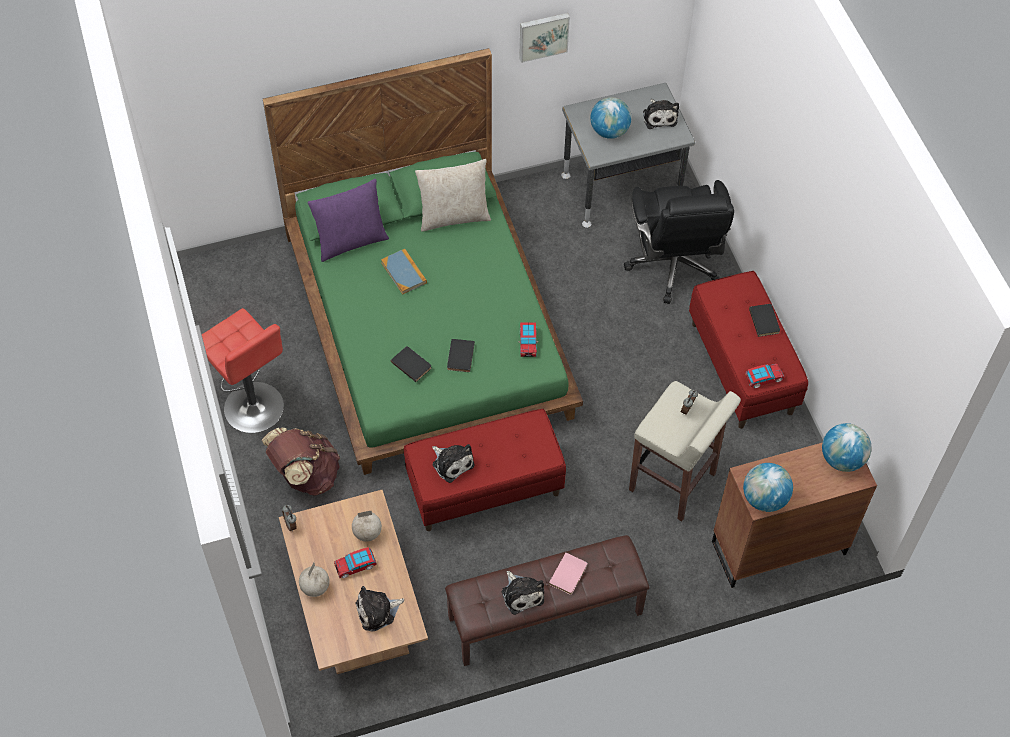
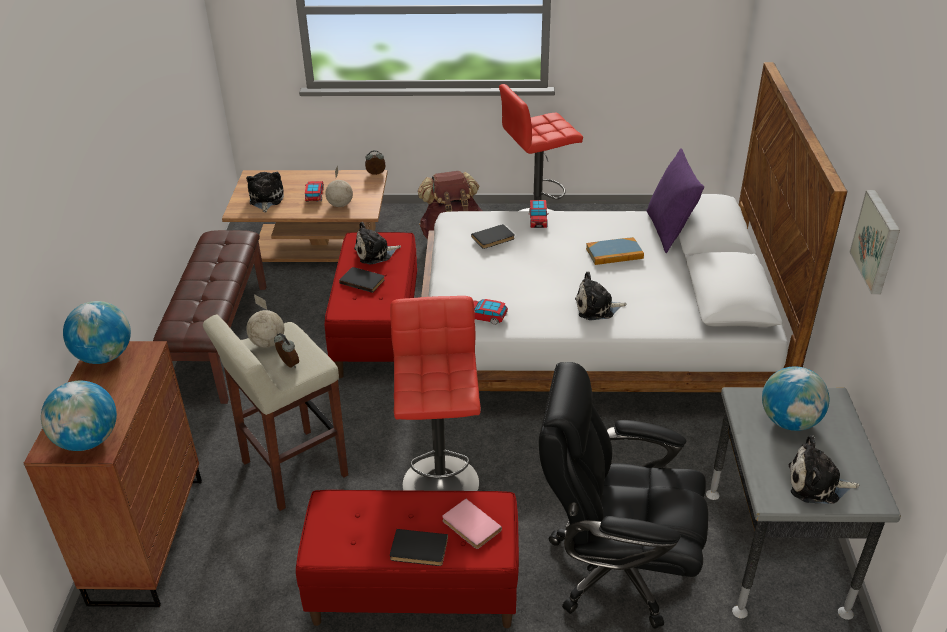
camera: 110 degrees right, 20 degrees down
green bed [263,48,583,475] -> white bed [421,62,847,392]
globe [299,563,330,597] -> globe moved to [246,294,284,348]
beige pillow [415,159,491,232] -> none
black book [447,339,475,372] -> black book moved to [339,267,385,293]
plush toy [502,571,544,615] -> plush toy moved to [575,271,627,320]
pink book [549,553,588,595] -> pink book moved to [442,499,502,549]
toy car [745,364,784,388] -> toy car moved to [529,200,549,228]
none -> red stool [390,296,481,491]

